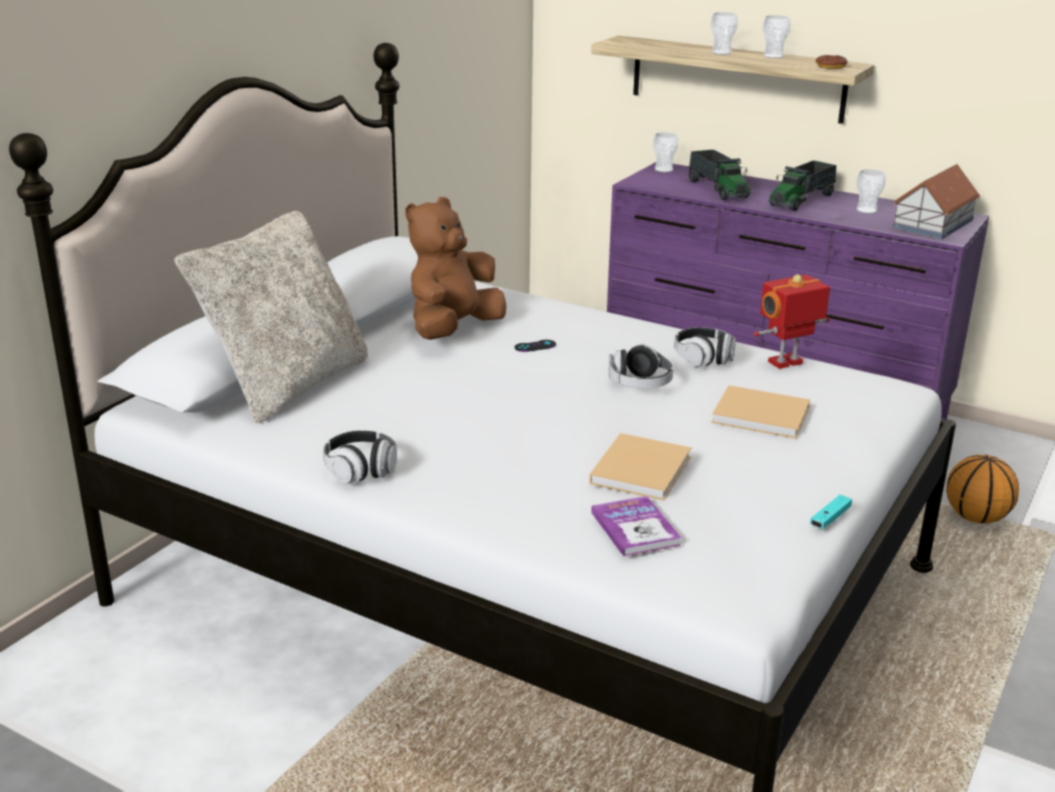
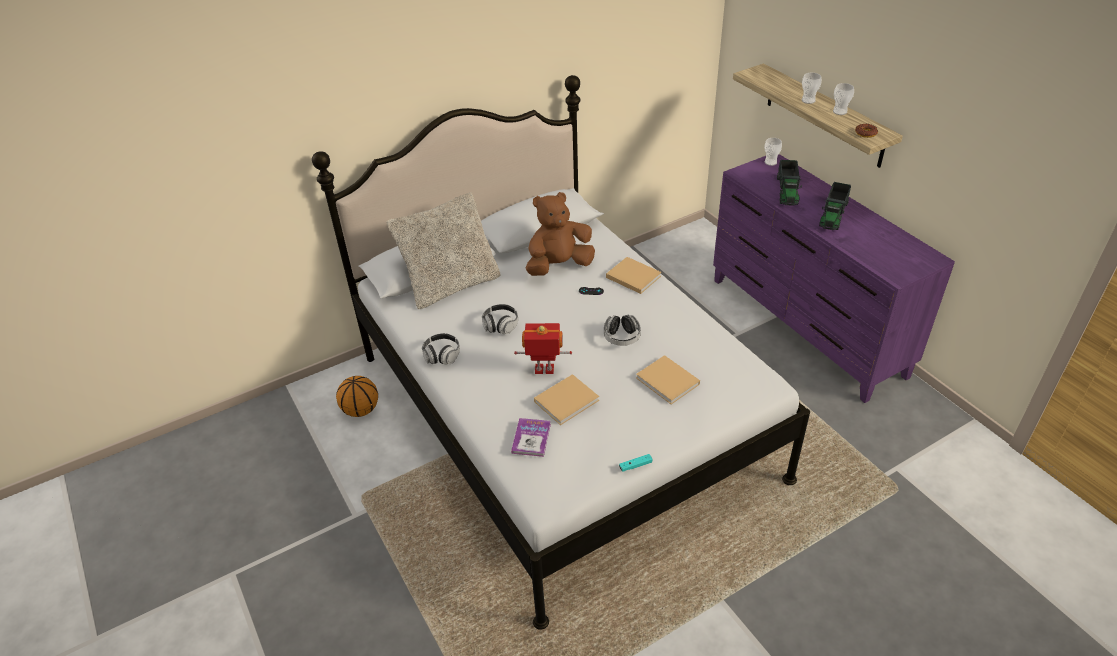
camera: 30 degrees right, 15 degrees up
headphones [674,327,736,367] -> headphones moved to [482,304,518,334]
toy robot [754,275,830,369] -> toy robot moved to [514,323,572,374]
toy truck [769,161,836,211] -> toy truck turned 45 degrees counterclockwise [819,182,851,230]
cup [856,169,886,214] -> none
toy house [892,164,980,239] -> none
basketball [946,455,1019,524] -> basketball moved to [336,376,378,417]
none -> beige book [606,257,662,294]

